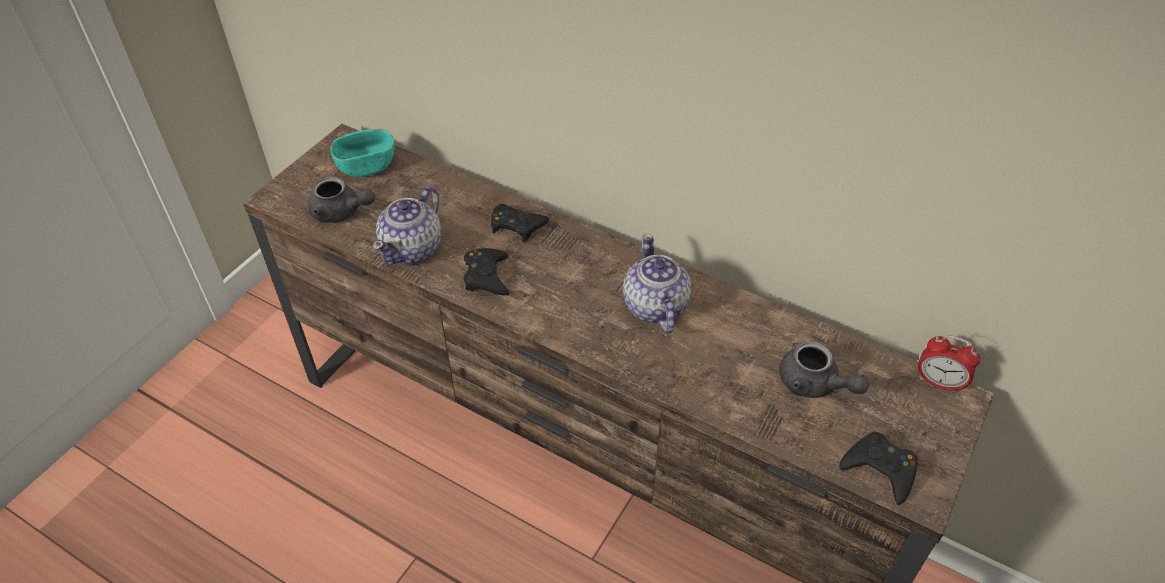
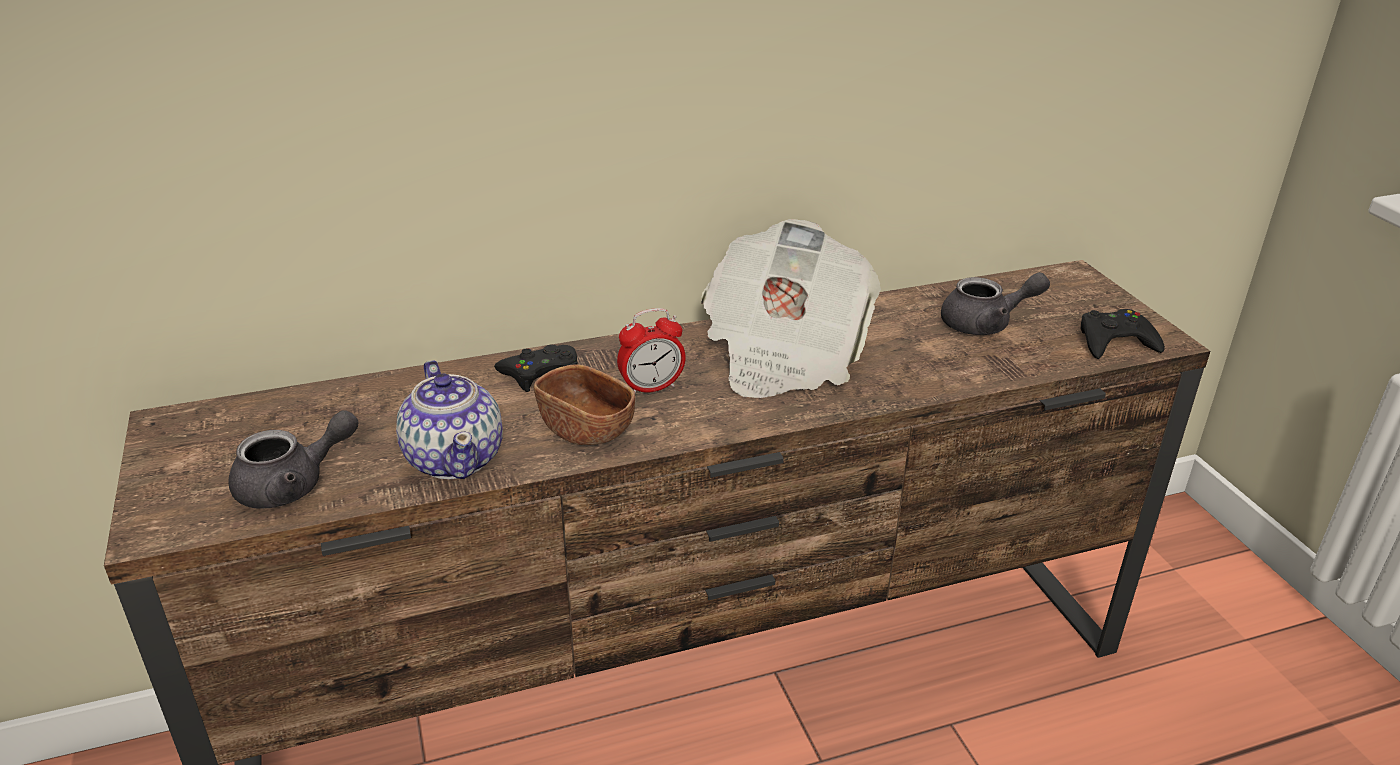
camera: 50 degrees left, 15 degrees down
turquoise bowl [330,129,395,177] -> none
black game controller [463,248,509,296] -> brown bowl [534,364,635,445]
teapot [623,234,691,334] -> newspaper [701,219,881,398]
alarm clock [918,335,980,393] -> alarm clock moved to [617,308,686,393]

